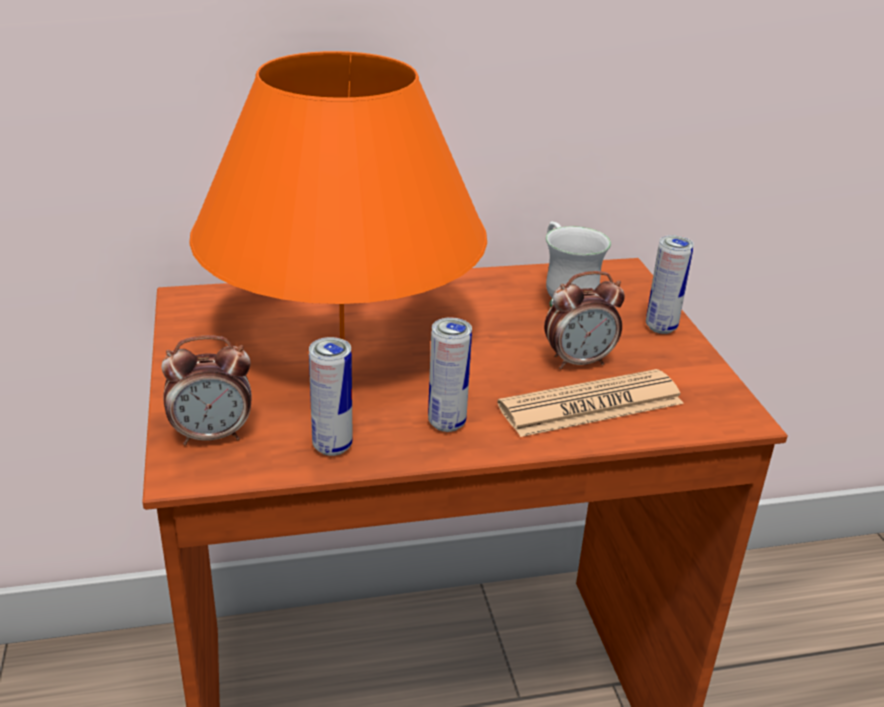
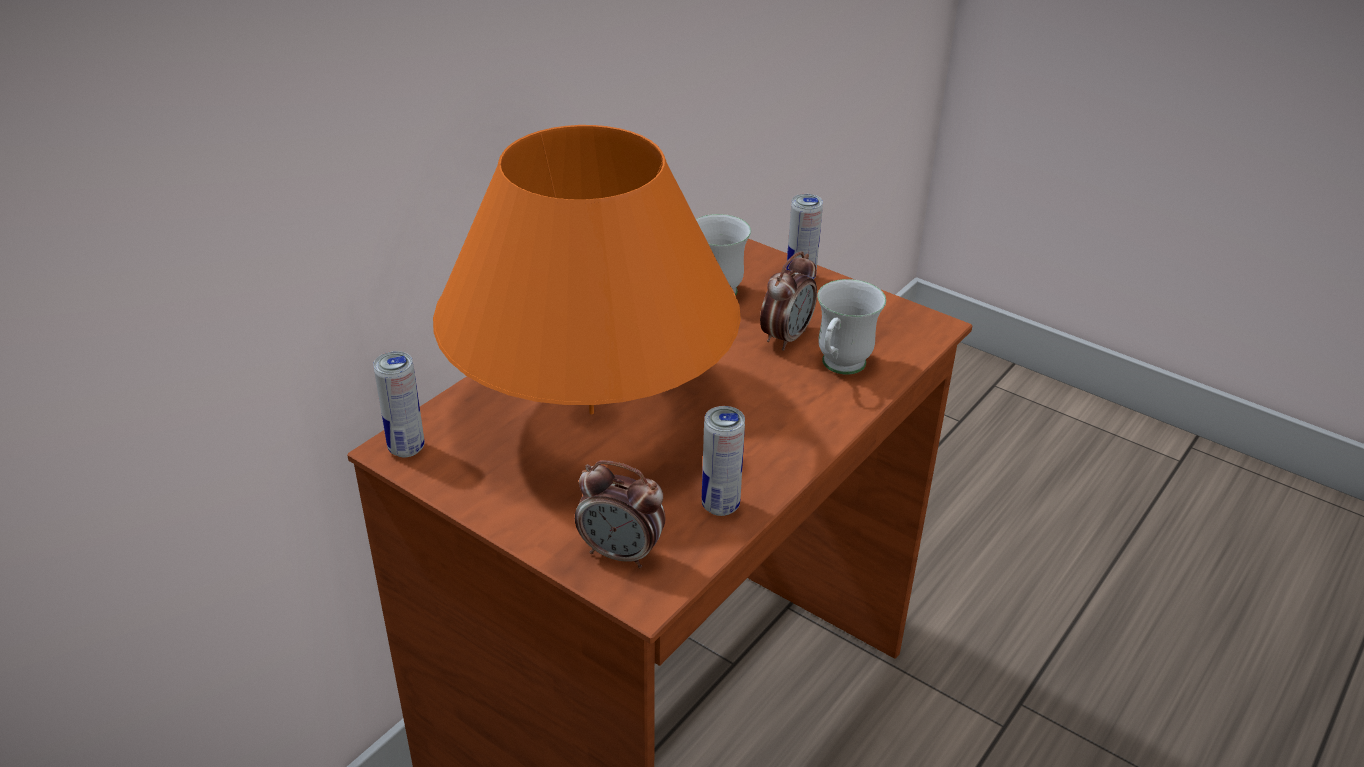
camera: 40 degrees left, 5 degrees up
alarm clock [162,335,251,445] -> alarm clock turned 75 degrees clockwise [575,460,666,568]
can [428,317,472,432] -> can moved to [373,351,424,457]
newspaper [497,369,684,437] -> white mug [817,279,886,375]

